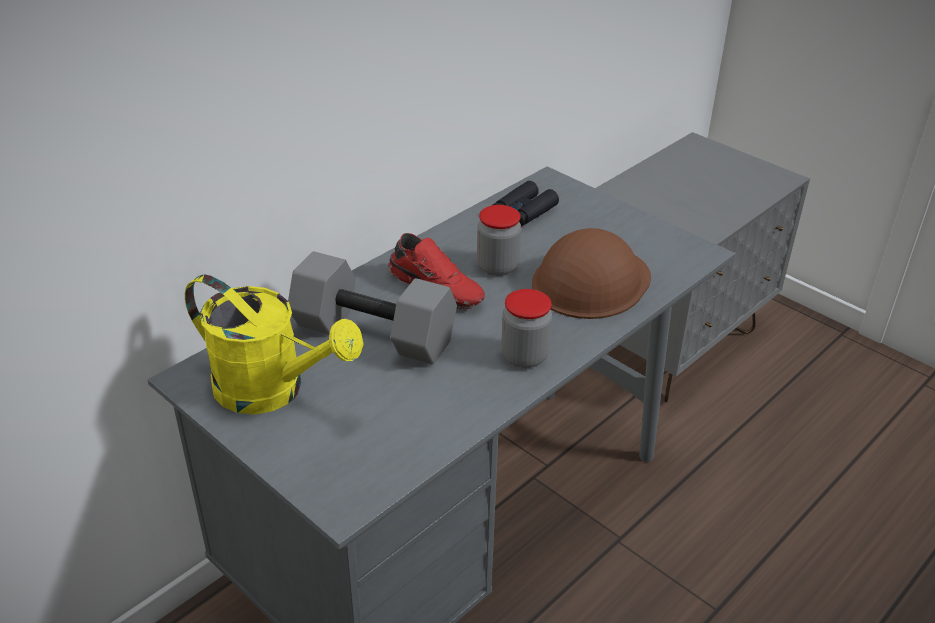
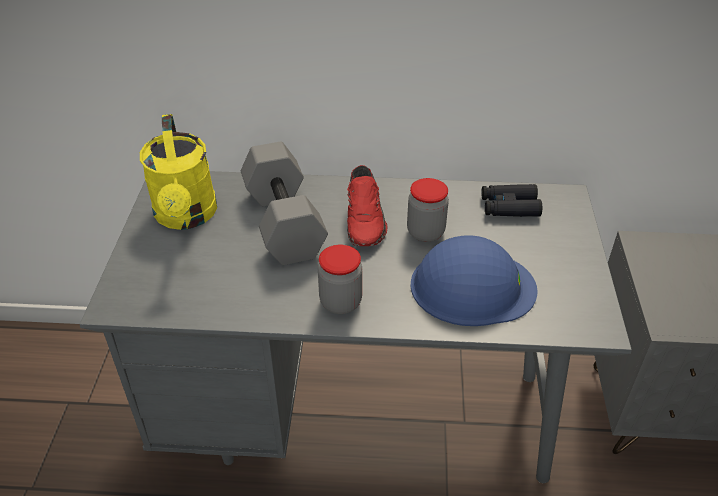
camera: 50 degrees right, 5 degrees up
brown hard hat [532,228,651,319] -> blue hard hat [410,235,538,326]

